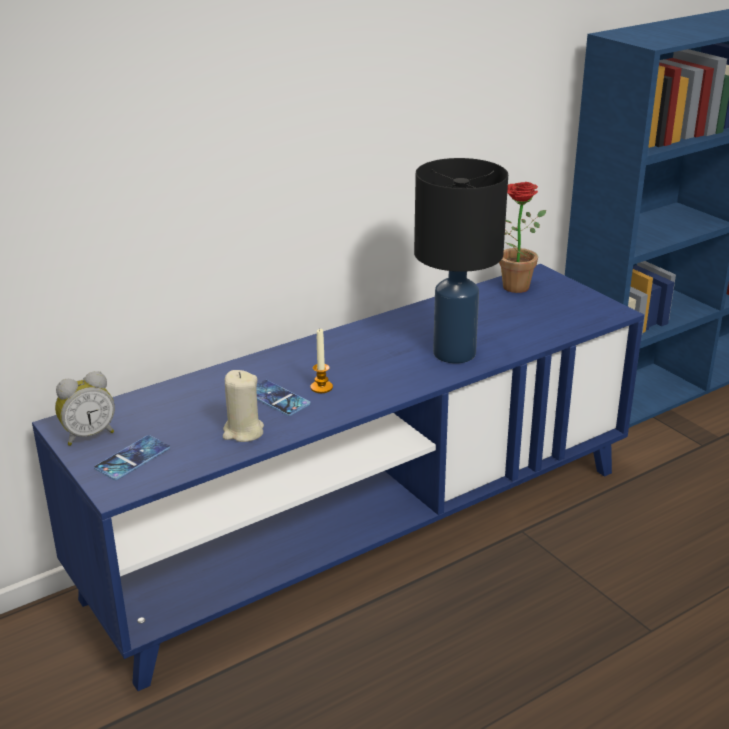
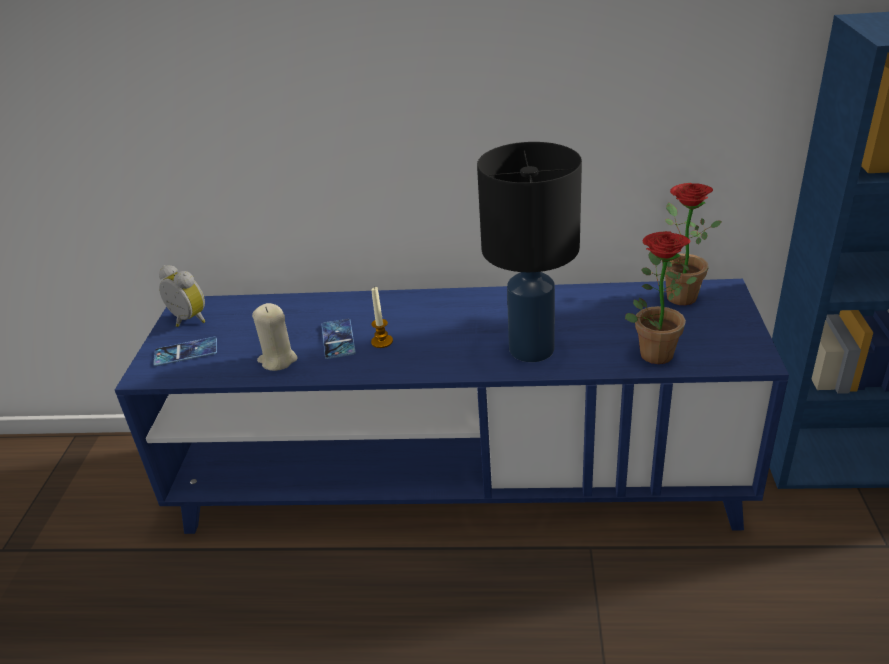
camera: 40 degrees right, 5 degrees up
alarm clock [55,371,115,446] -> alarm clock turned 150 degrees counterclockwise [159,265,206,327]
none -> potted plant [625,231,698,364]

